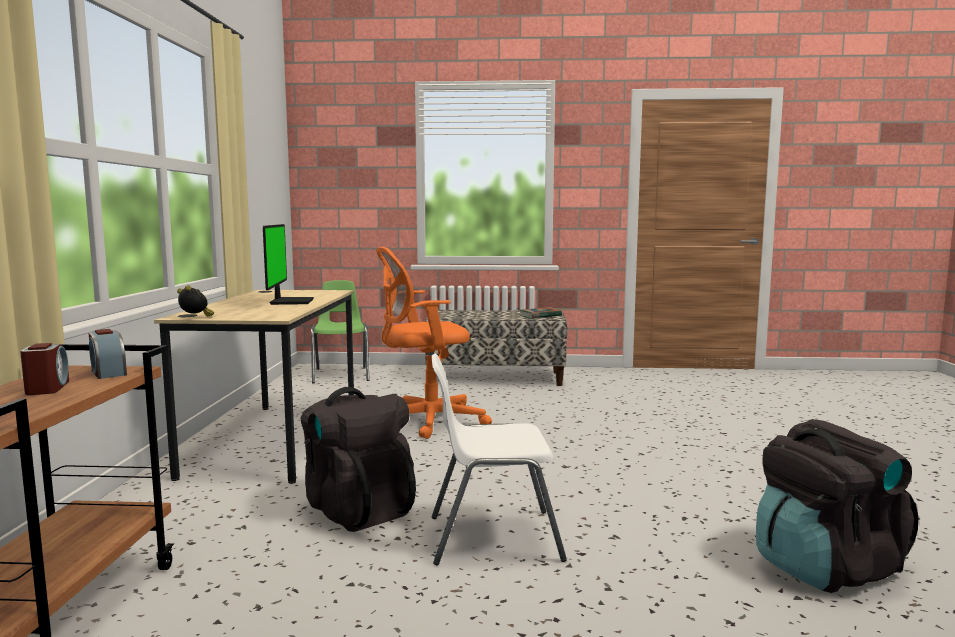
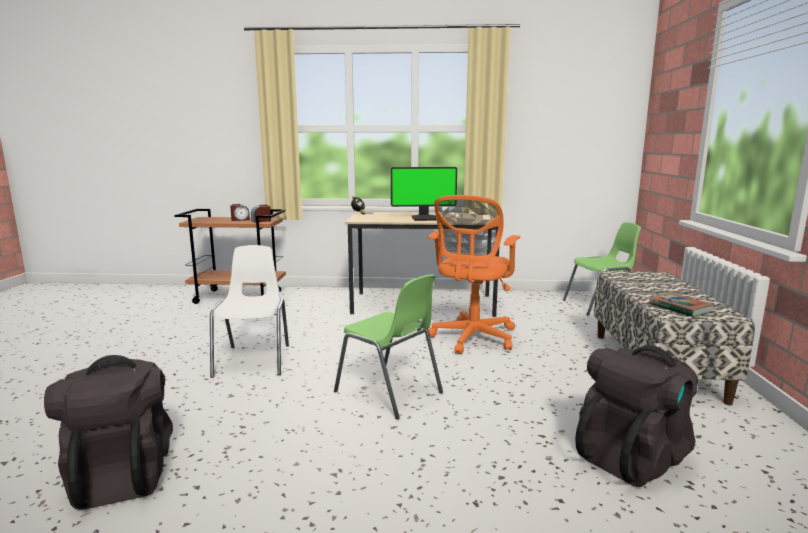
camera: 90 degrees right, 5 degrees up
black backpack [300,387,416,532] -> black backpack moved to [575,345,698,487]
orange office chair [376,247,492,439] -> orange office chair turned 135 degrees counterclockwise [428,195,520,354]
none -> green chair [334,274,443,420]

